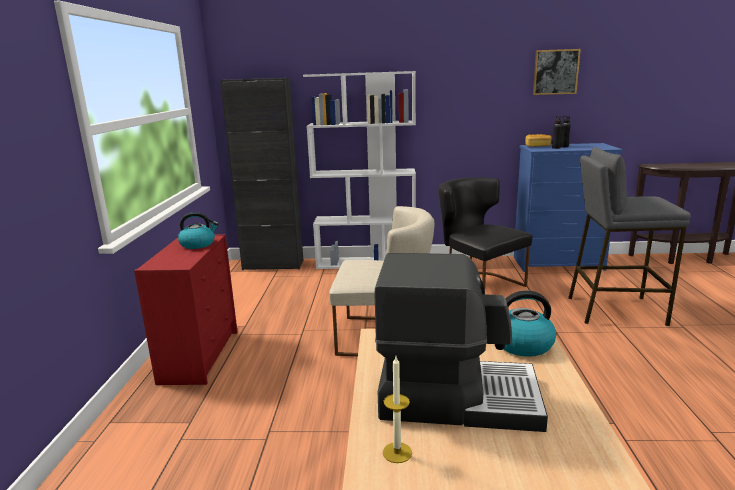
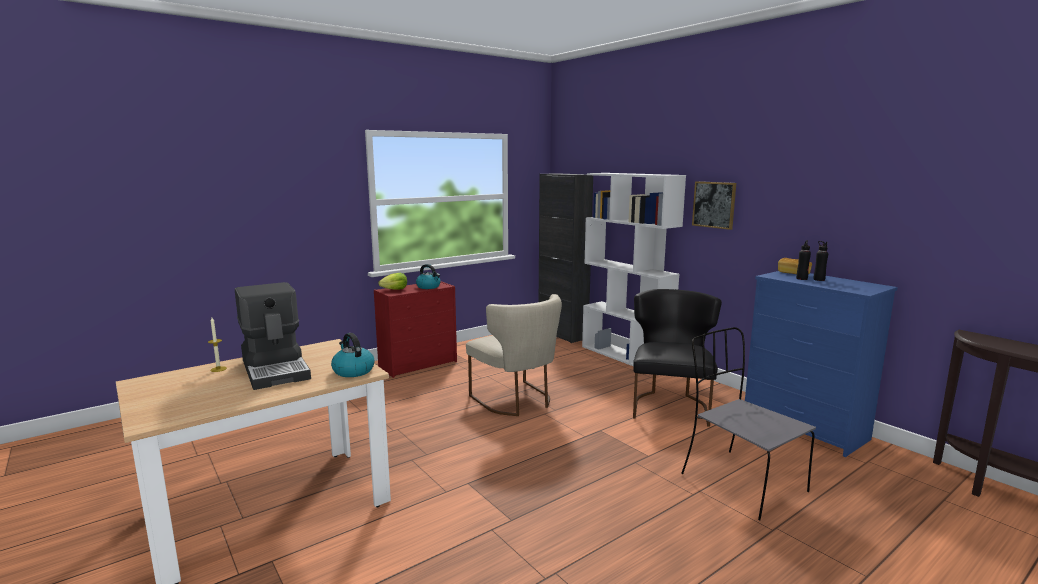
camera: 50 degrees right, 5 degrees down
picture [533,49,581,95] -> picture moved to [692,181,736,230]
grey stool [568,147,691,326] -> grey chair [681,327,816,521]
none -> lettuce [378,273,407,290]

